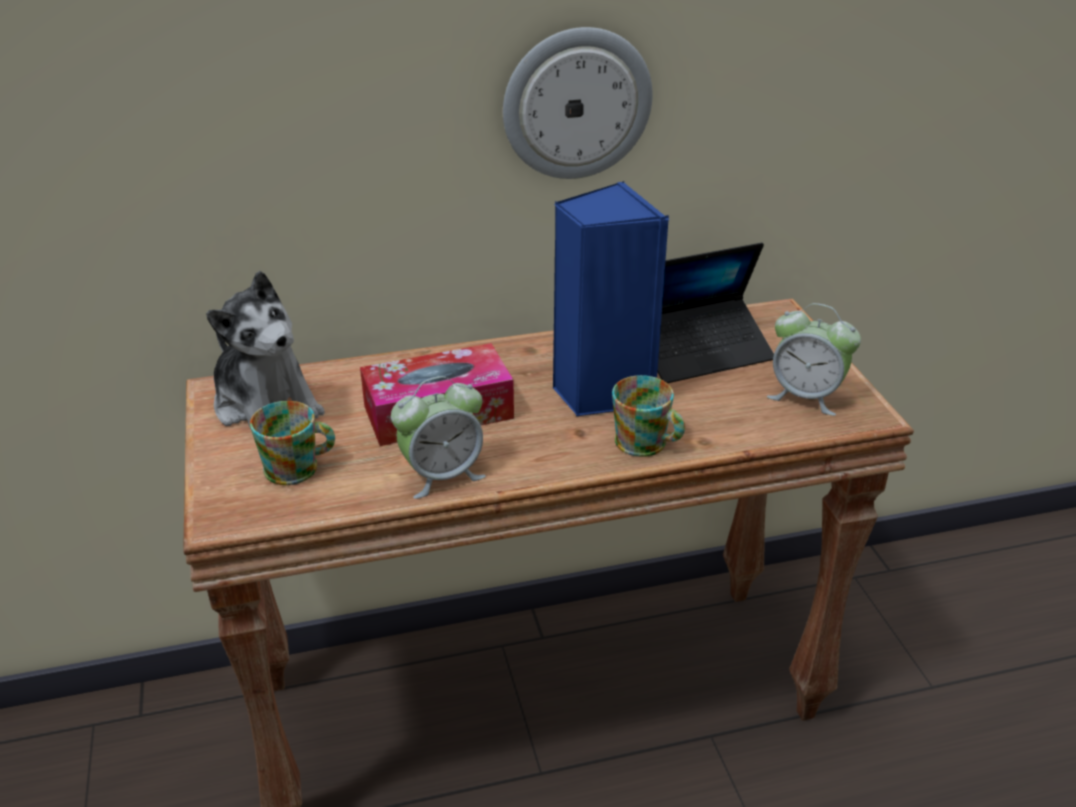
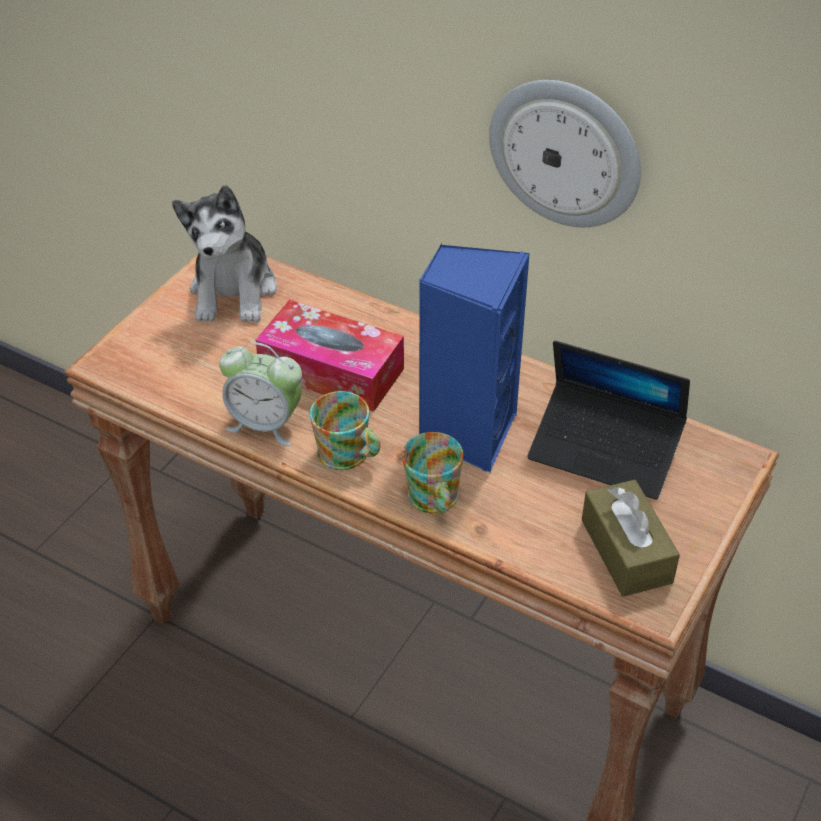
camera: 45 degrees right, 10 degrees up
mug [250,401,335,485] -> mug moved to [310,391,380,470]
alarm clock [767,303,861,416] -> brown tissue box [582,480,680,597]

